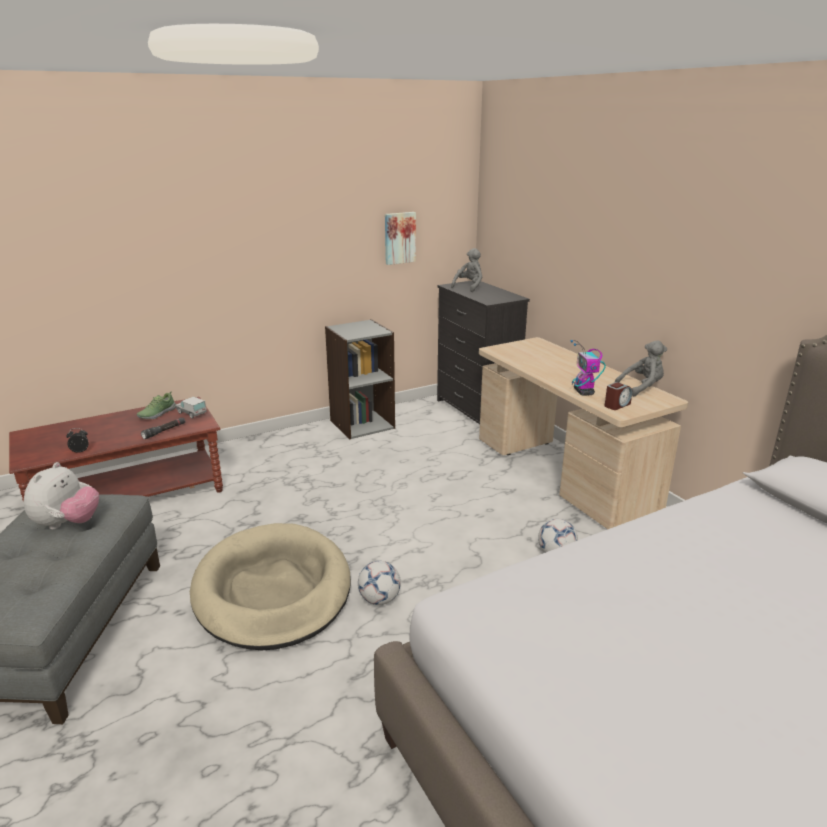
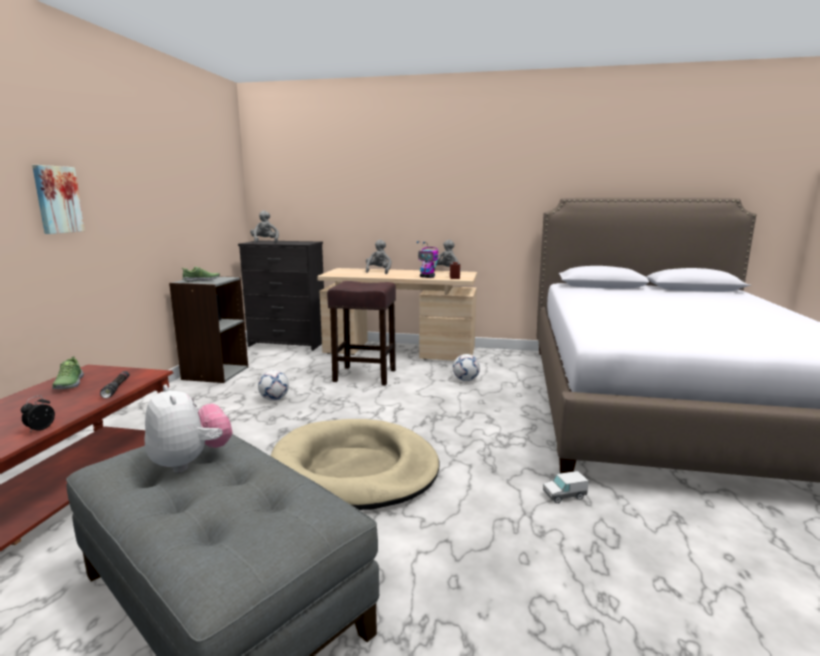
camera: 50 degrees left, 10 degrees down
toy truck [176,397,206,418] -> toy truck moved to [543,471,589,503]
football [358,561,401,605] -> football moved to [258,370,289,401]
picture [385,212,416,265] -> picture moved to [32,165,85,234]
none -> shoe [181,266,220,282]
none -> brown stool [327,281,396,386]
none -> grey plush toy [366,239,392,274]

